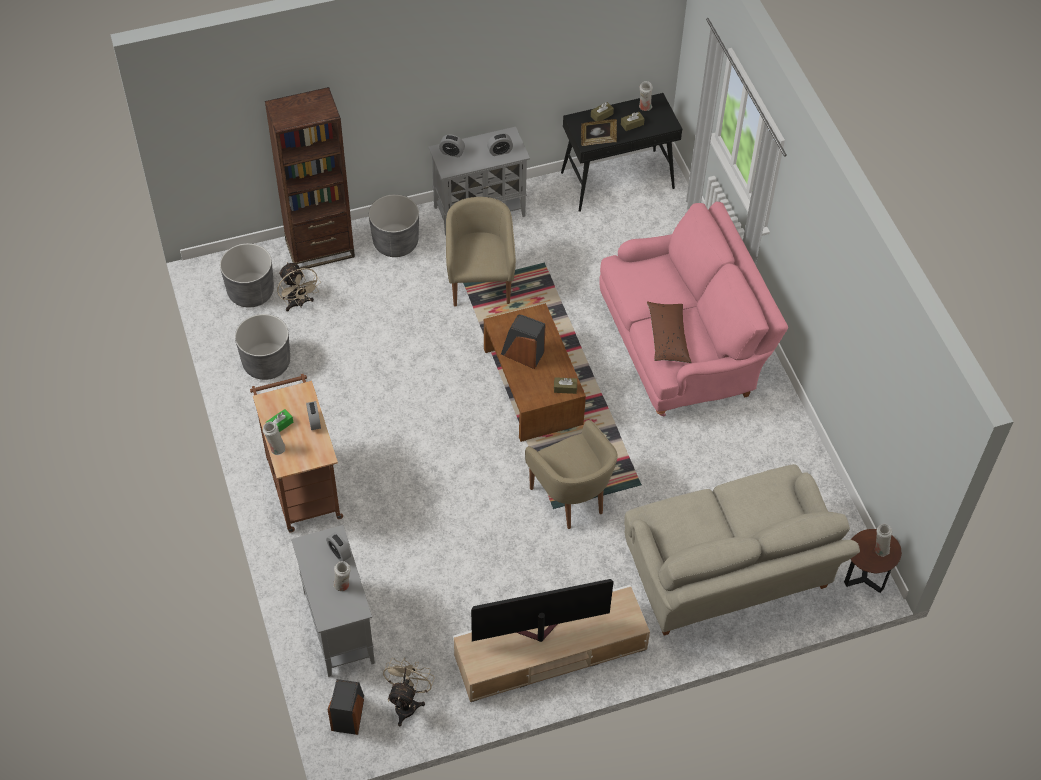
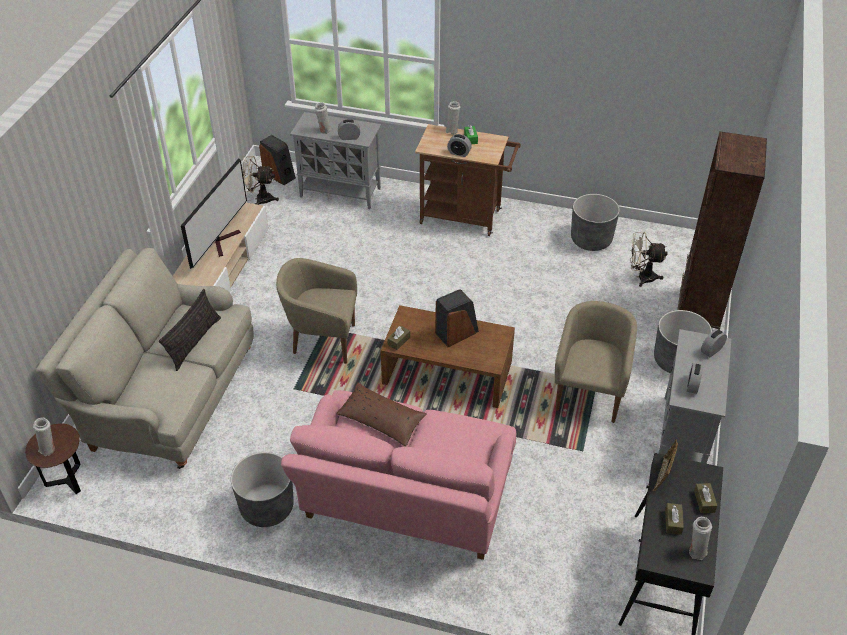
camera: 125 degrees right, 10 degrees down
grey planter [220,243,274,307] -> grey planter moved to [231,452,294,527]
beige fan [383,657,435,726] -> beige fan turned 135 degrees clockwise [241,156,279,205]
beige armchair [446,197,516,306] -> beige armchair turned 105 degrees counterclockwise [555,301,637,423]
none -> pillow [159,289,221,371]

